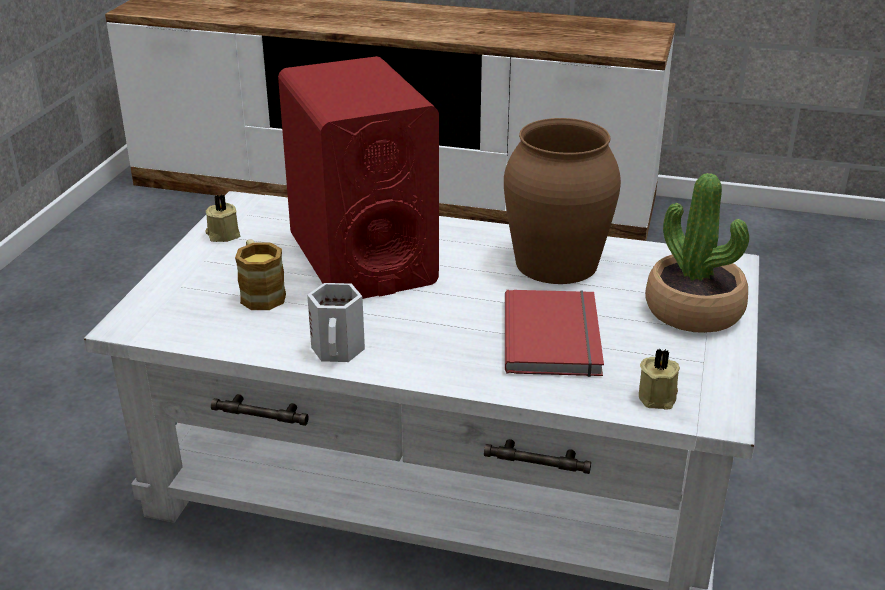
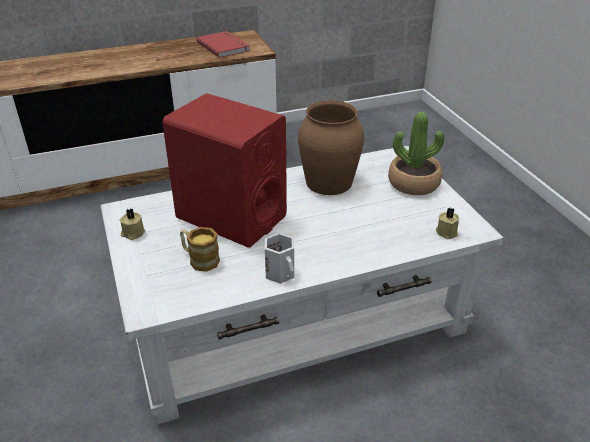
camera: 35 degrees left, 5 degrees up
red book [505,290,604,377] -> red book moved to [197,31,250,58]

